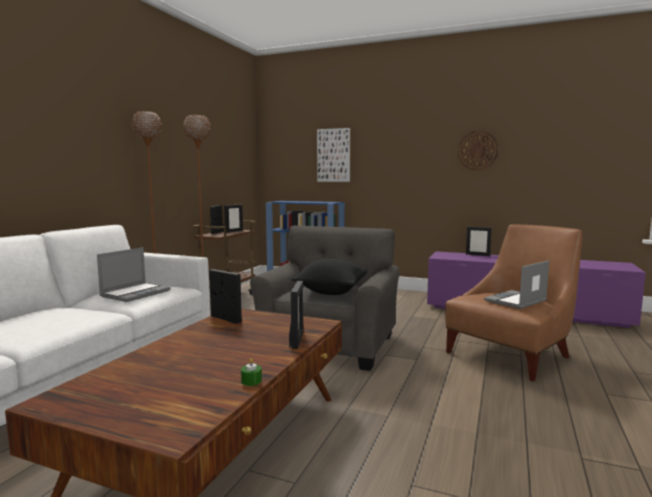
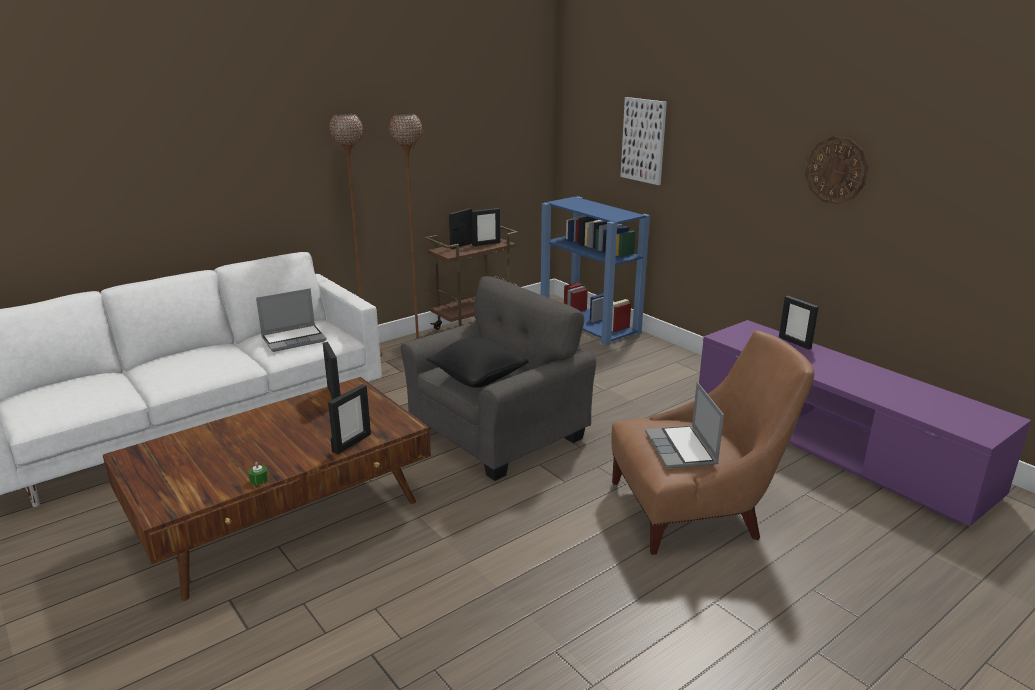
camera: 30 degrees right, 15 degrees up
laptop [484,260,549,309] -> laptop turned 90 degrees counterclockwise [645,382,724,468]

